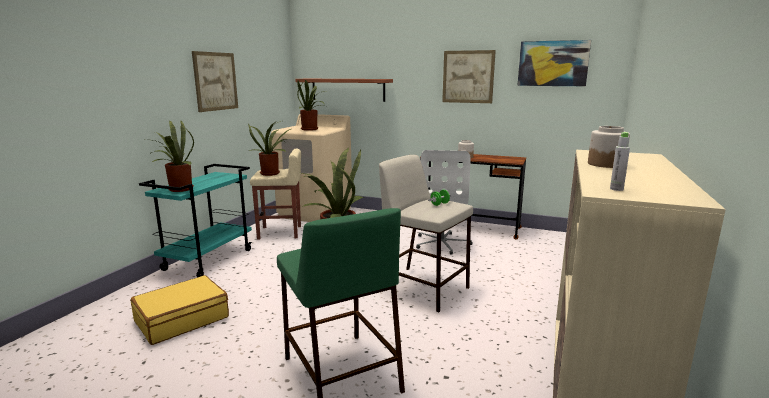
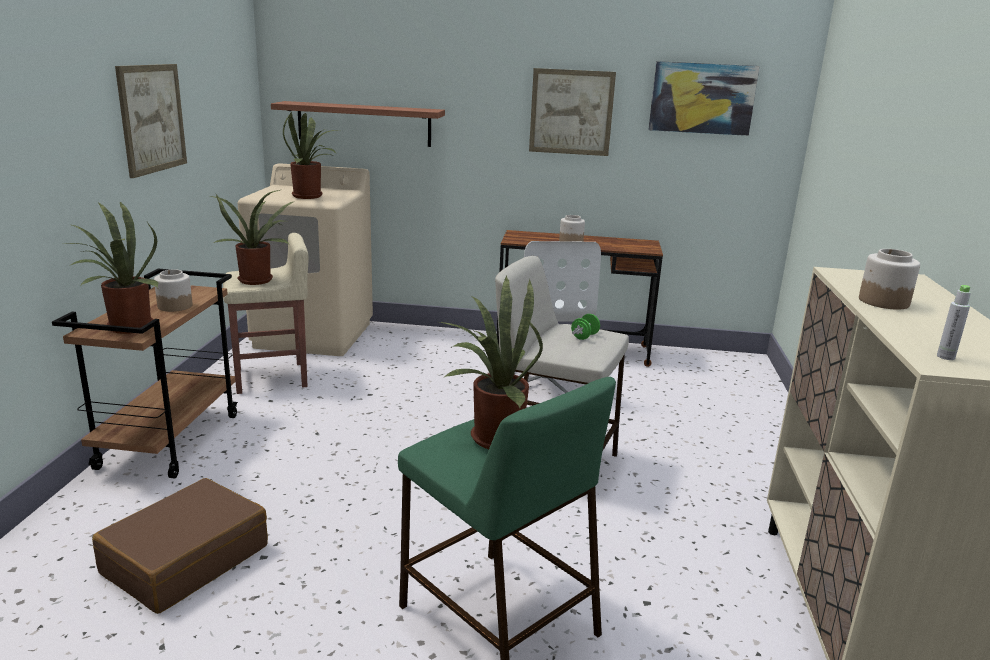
camera: 15 degrees left, 5 degrees up
yellow suitcase [130,275,229,345] -> brown suitcase [92,478,268,614]
turquoise cart [139,164,252,277] -> brown cart [52,269,238,479]
none -> jar [154,269,192,312]

